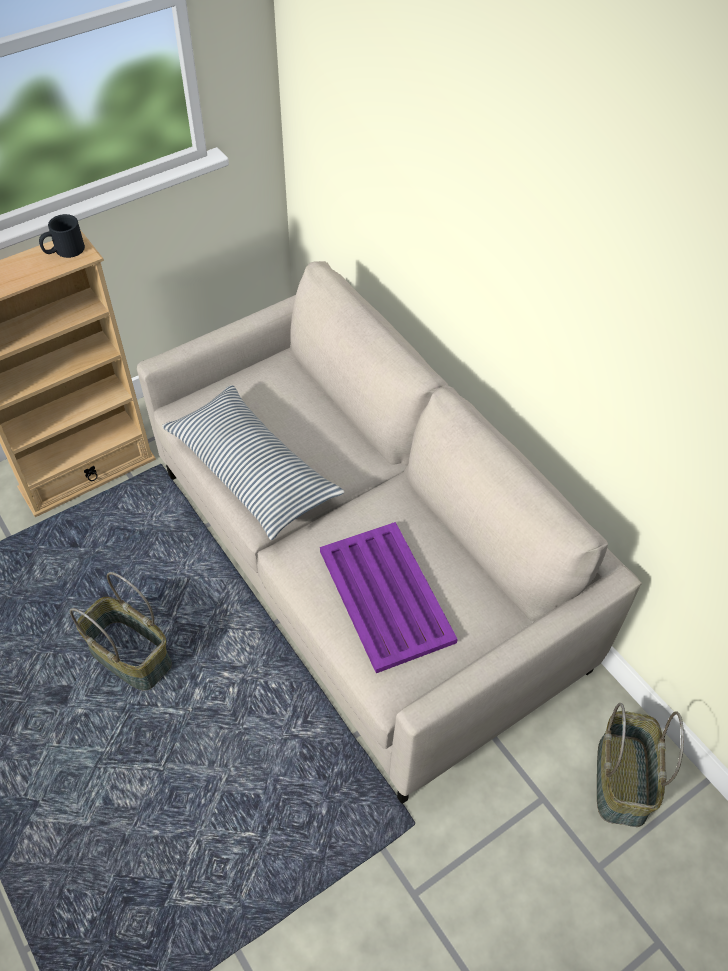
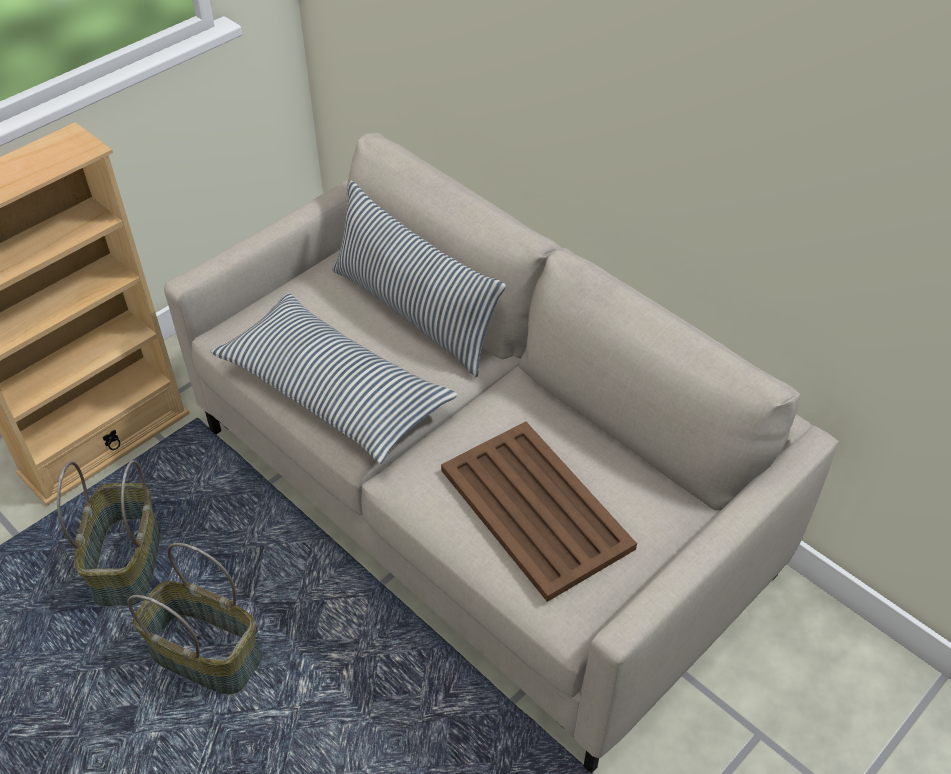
camera: 10 degrees left, 5 degrees down
black mug [39,214,85,258] -> none
purple tray [320,522,458,673] -> brown tray [441,421,637,602]
basket [597,703,684,827] -> basket moved to [57,460,161,606]
none -> pillow [332,181,506,377]

